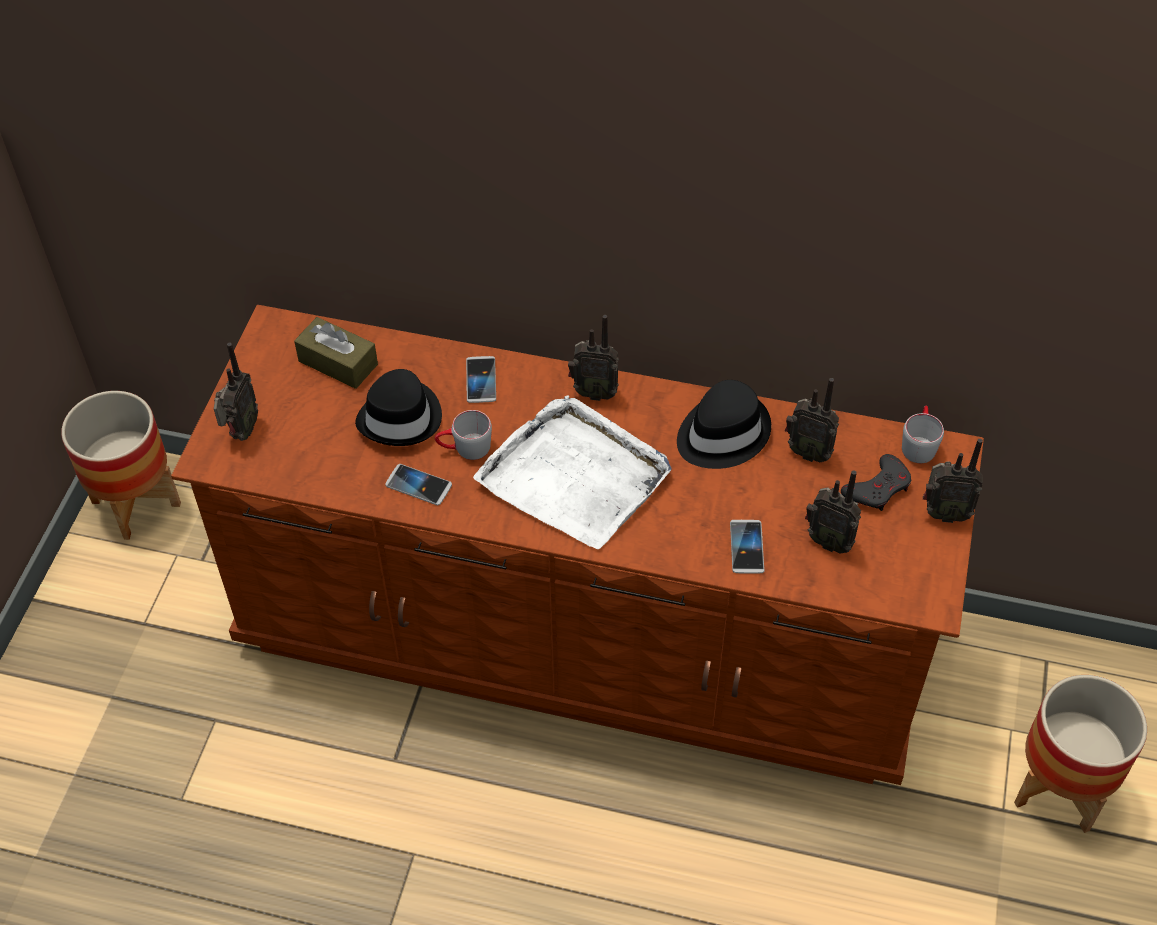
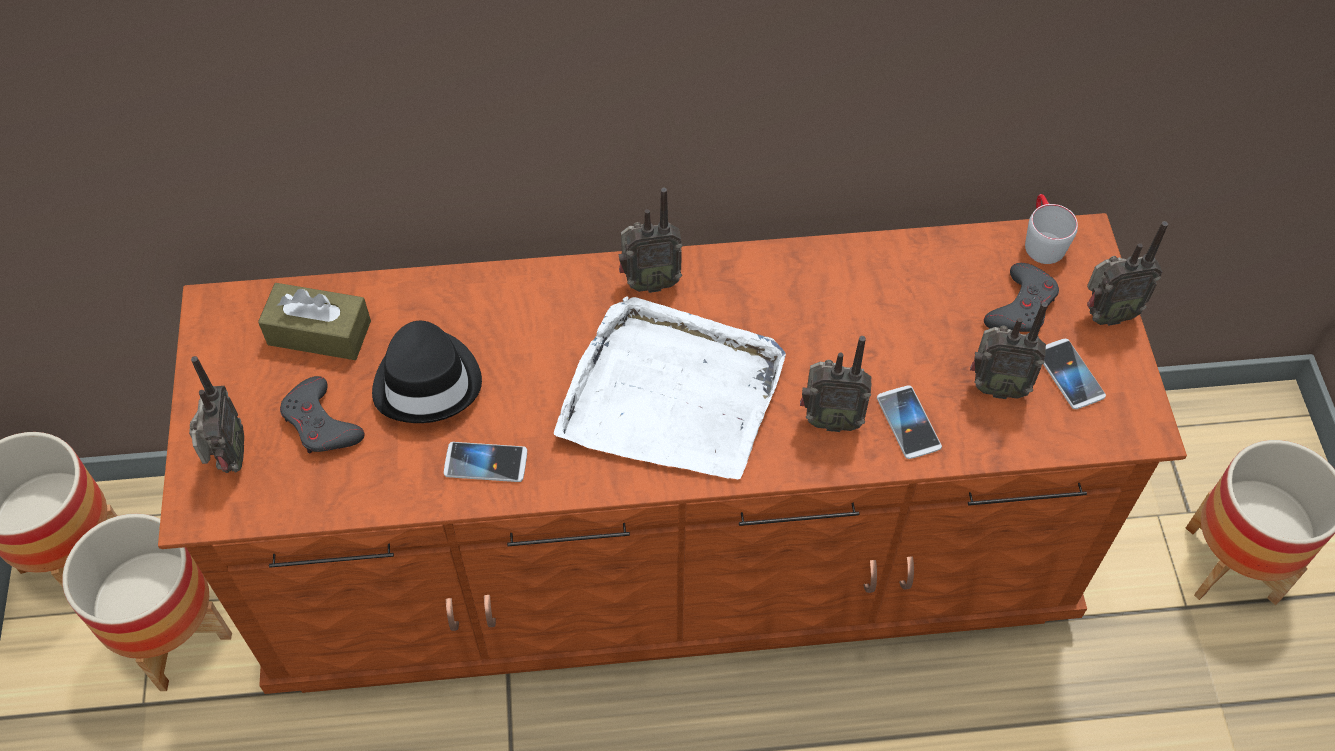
camera: 20 degrees left, 5 degrees up
grey mug [435,410,492,460] -> none
phone [466,356,496,403] -> phone moved to [1043,339,1106,409]
black hat [677,380,771,469] -> none
radio [785,378,839,462] -> radio moved to [800,336,872,432]
none -> planter [62,514,232,691]
none -> grey game controller [280,376,365,454]

